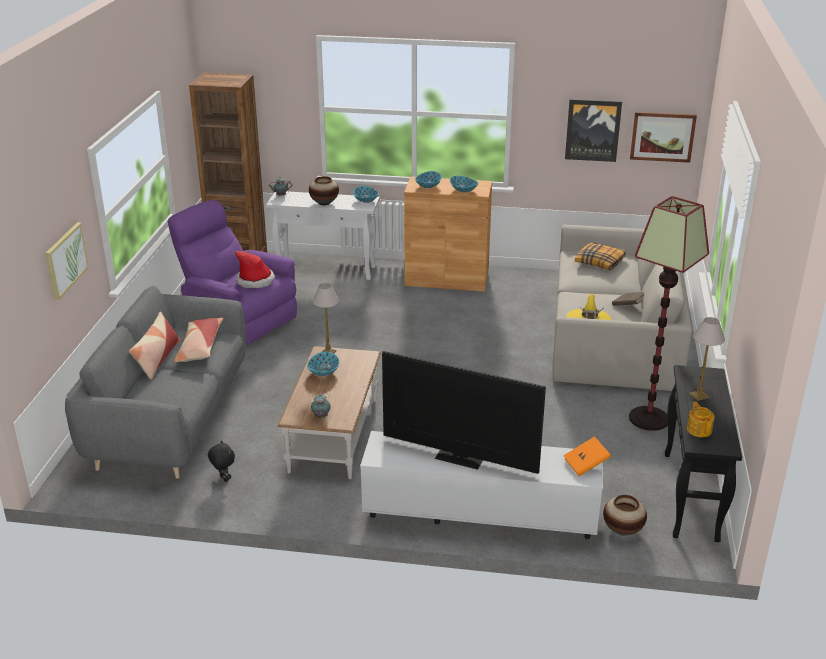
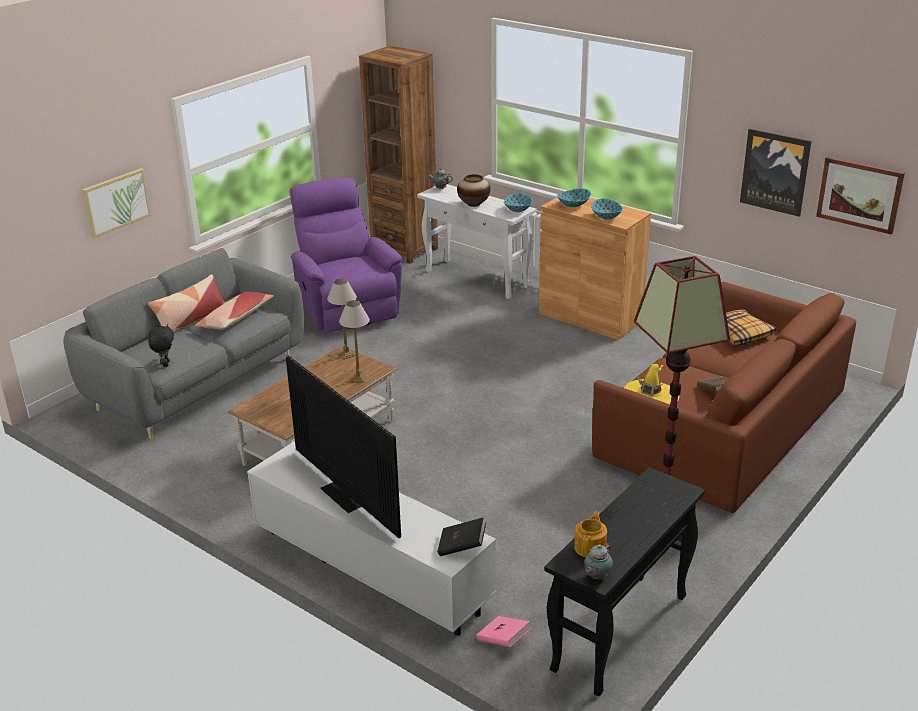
camera: 30 degrees right, 0 degrees up
black plush toy [208,441,235,482] -> black plush toy moved to [148,324,174,367]
hat [235,251,275,288] -> none
bowl [307,352,339,376] -> none
teapot [311,393,331,418] -> teapot moved to [584,543,613,579]
grey sofa [553,225,693,391] -> brown sofa [592,282,856,513]
orange book [563,436,611,476] -> black book [437,518,486,556]
vase [603,495,647,536] -> pink book [476,616,532,647]
table lamp [689,317,725,401] -> table lamp moved to [339,300,370,383]

